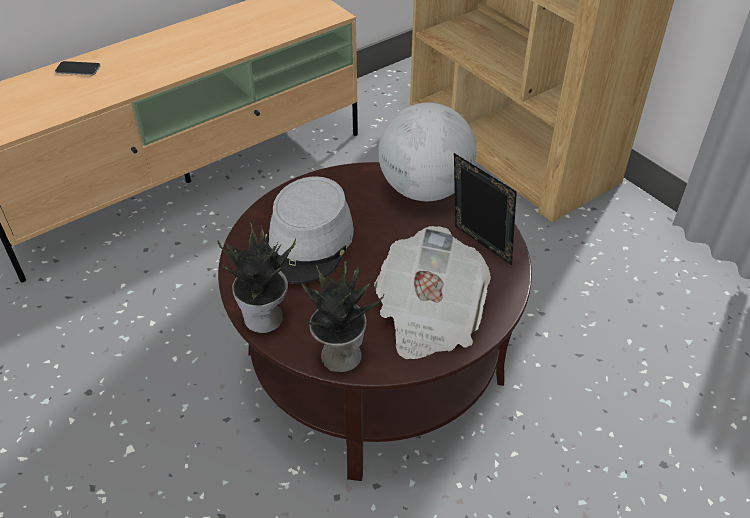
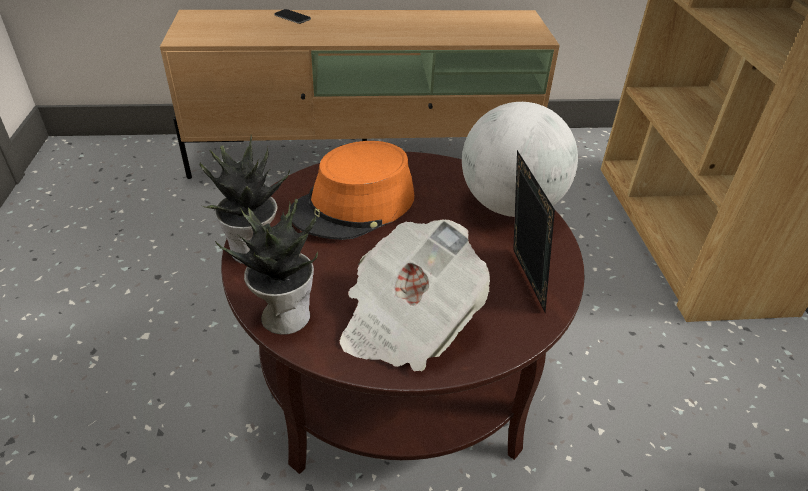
camera: 30 degrees right, 5 degrees down
grey hat [265,176,354,284] -> orange hat [290,141,414,240]

